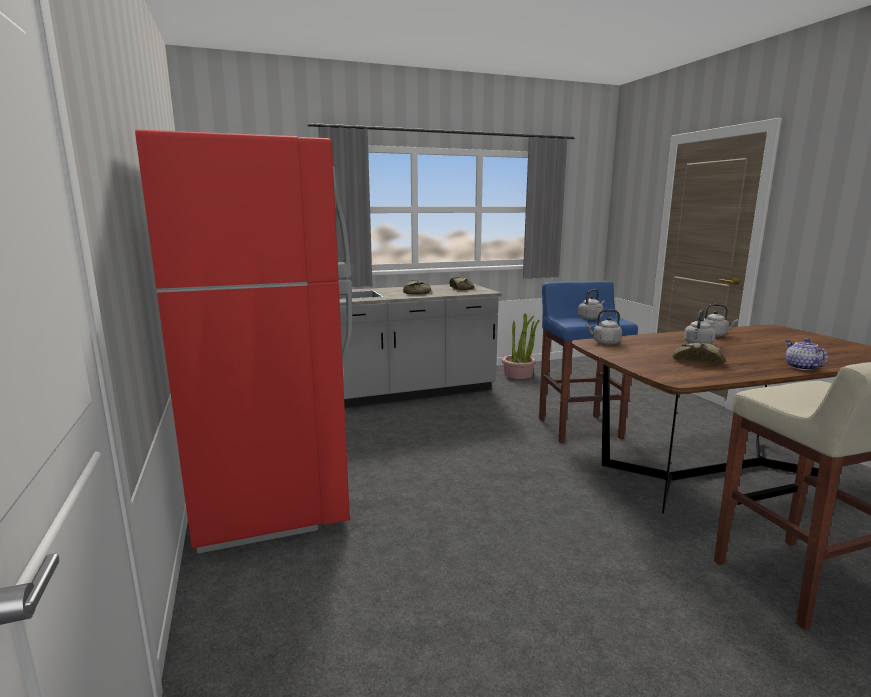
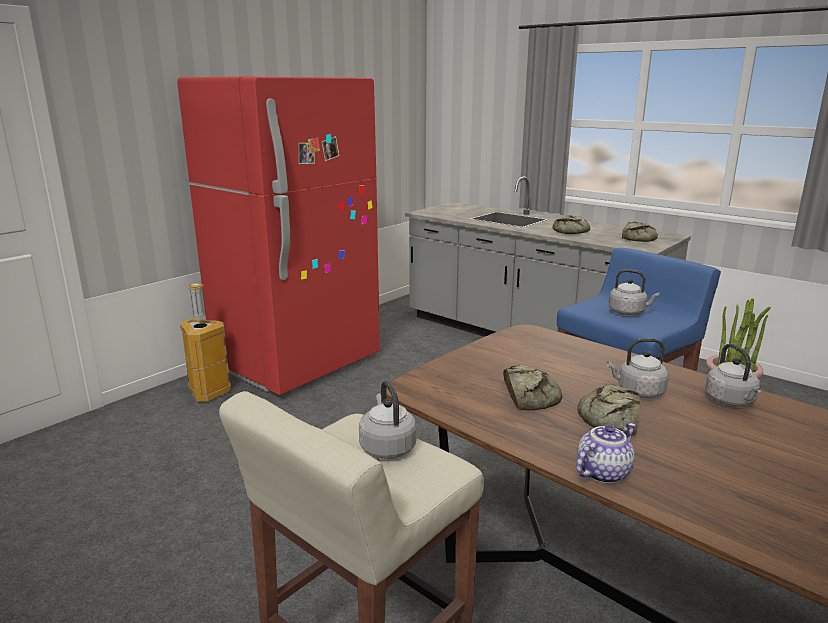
camera: 60 degrees right, 5 degrees up
grey kettle [586,309,622,345] -> grey kettle moved to [359,381,417,459]
none -> trash can [180,283,231,402]
none -> bread [577,384,641,435]

